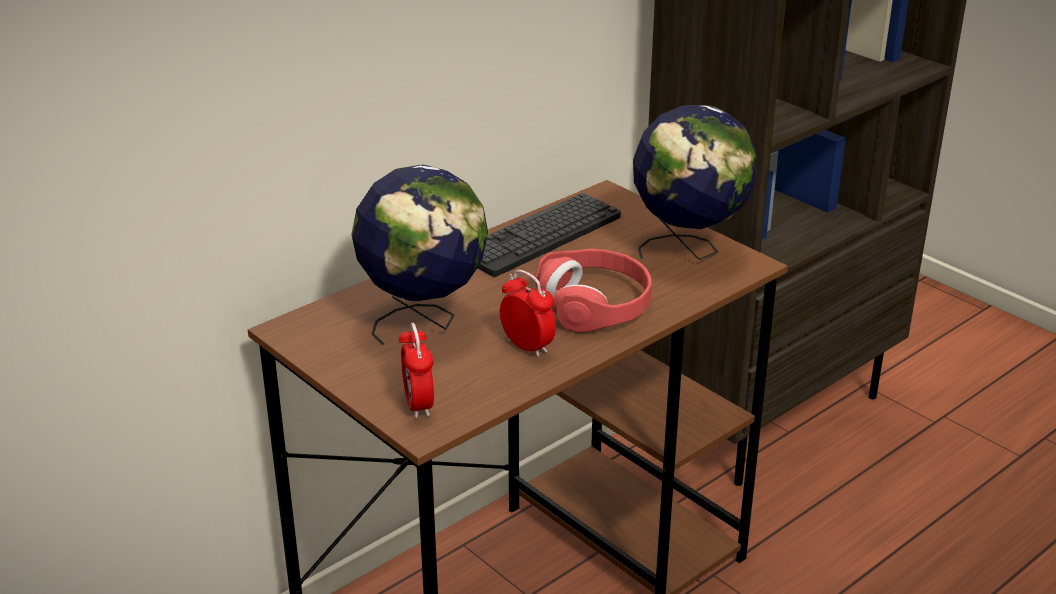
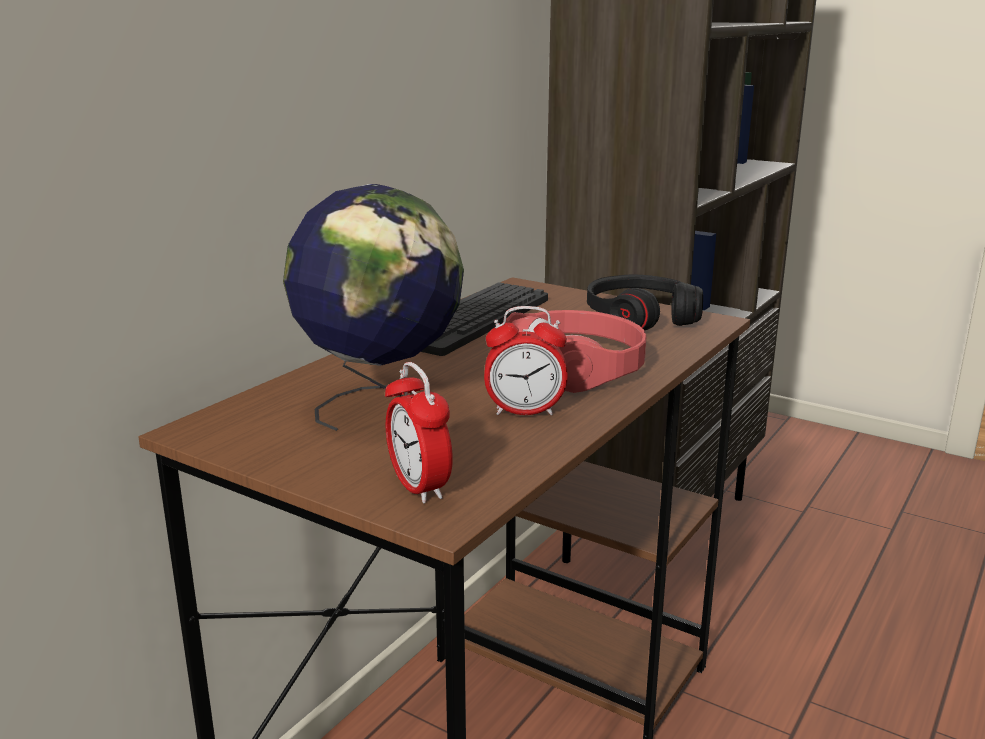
camera: 15 degrees left, 10 degrees down
alarm clock [500,270,556,358] -> alarm clock turned 150 degrees clockwise [484,306,568,415]
globe [633,105,756,260] -> black headphones [587,275,703,330]

